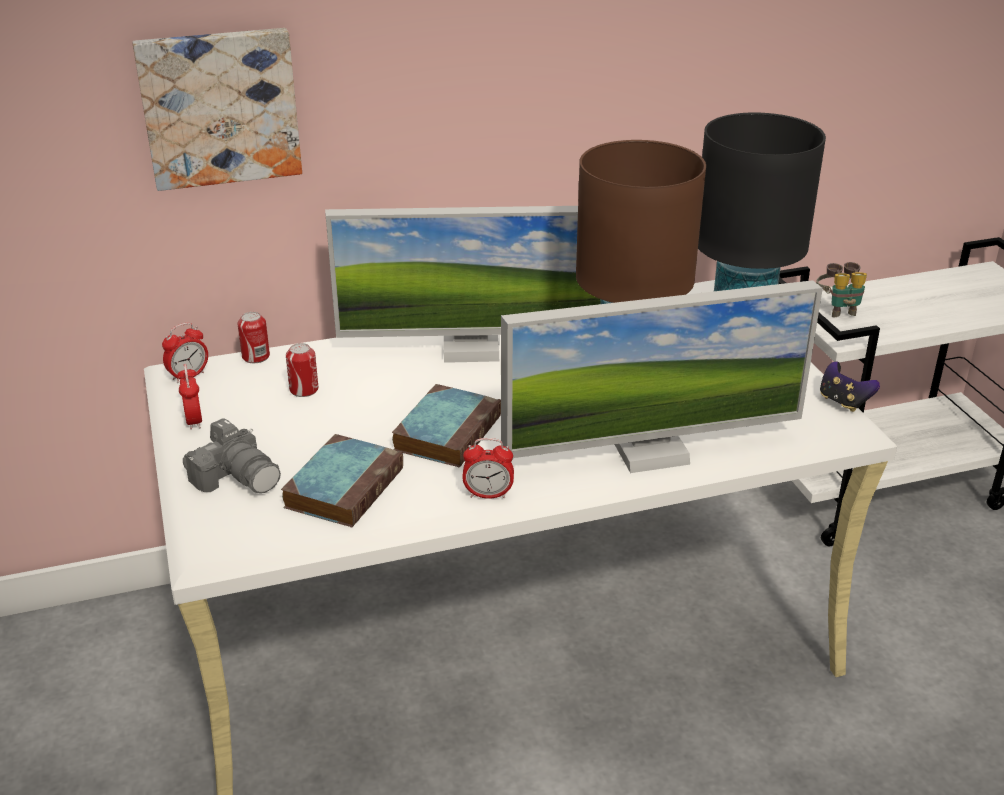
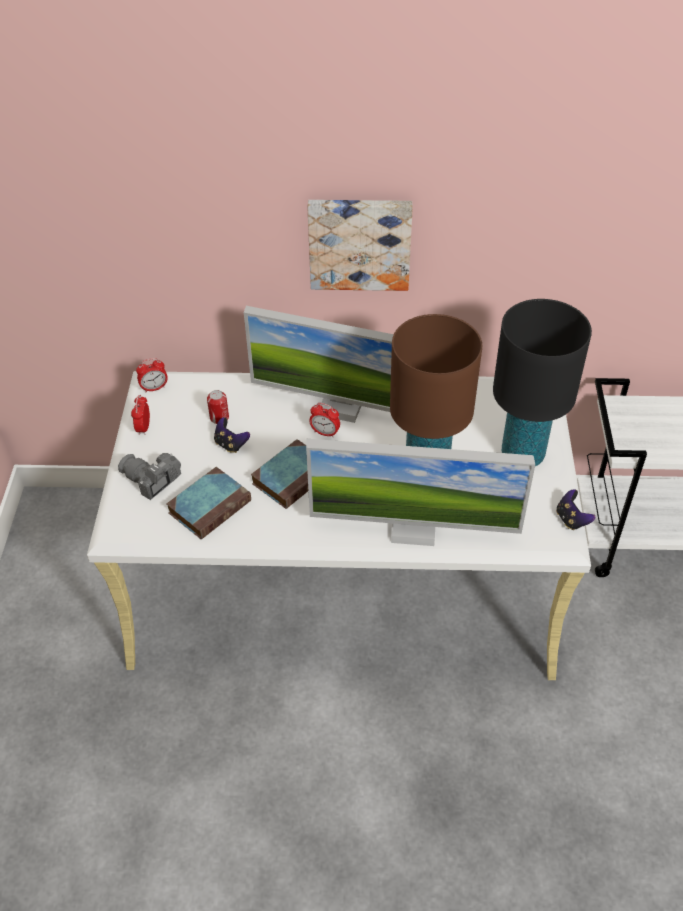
camera: 20 degrees right, 15 degrees up
picture [132,28,302,191] -> picture moved to [307,200,413,291]
camera [183,418,281,493] -> camera turned 150 degrees clockwise [118,453,181,500]
can [237,312,270,363] -> none
alarm clock [462,438,514,499] -> alarm clock moved to [309,403,340,438]
binoculars [816,262,867,317] -> none
none -> game controller [214,417,250,453]

